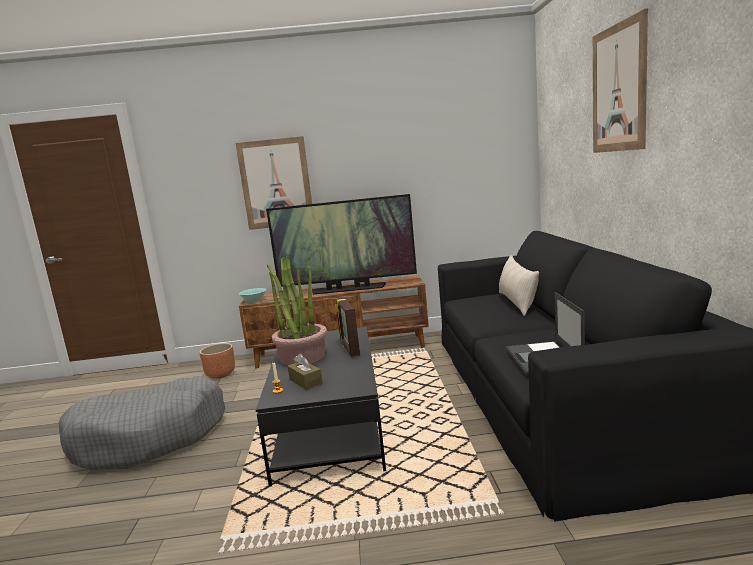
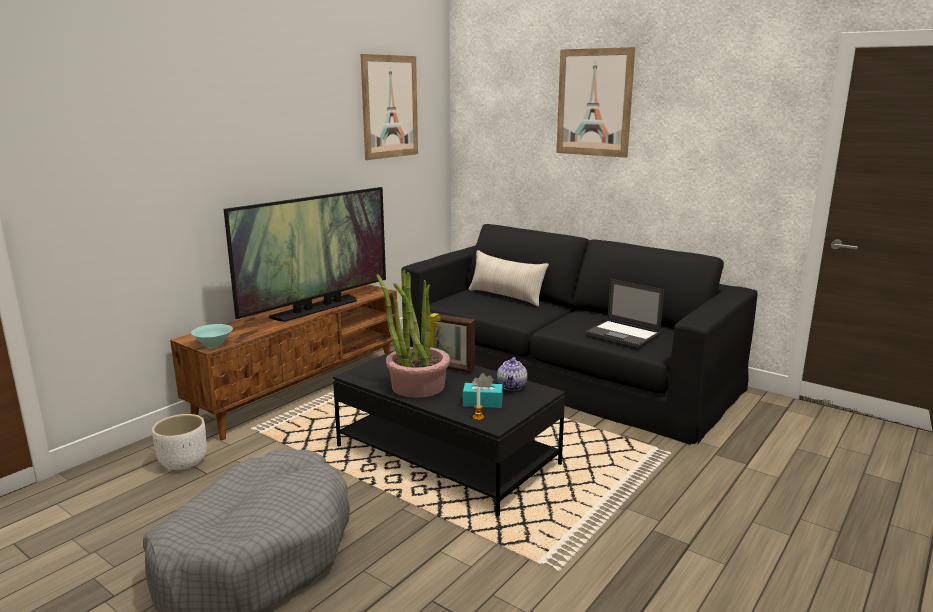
camera: 50 degrees left, 5 degrees up
brown planter [200,343,235,379] -> white planter [152,414,207,470]
picture [235,136,312,230] -> picture moved to [360,54,418,160]
brown tissue box [288,354,323,390] -> turquoise tissue box [462,373,503,408]
none -> teapot [497,357,528,391]

